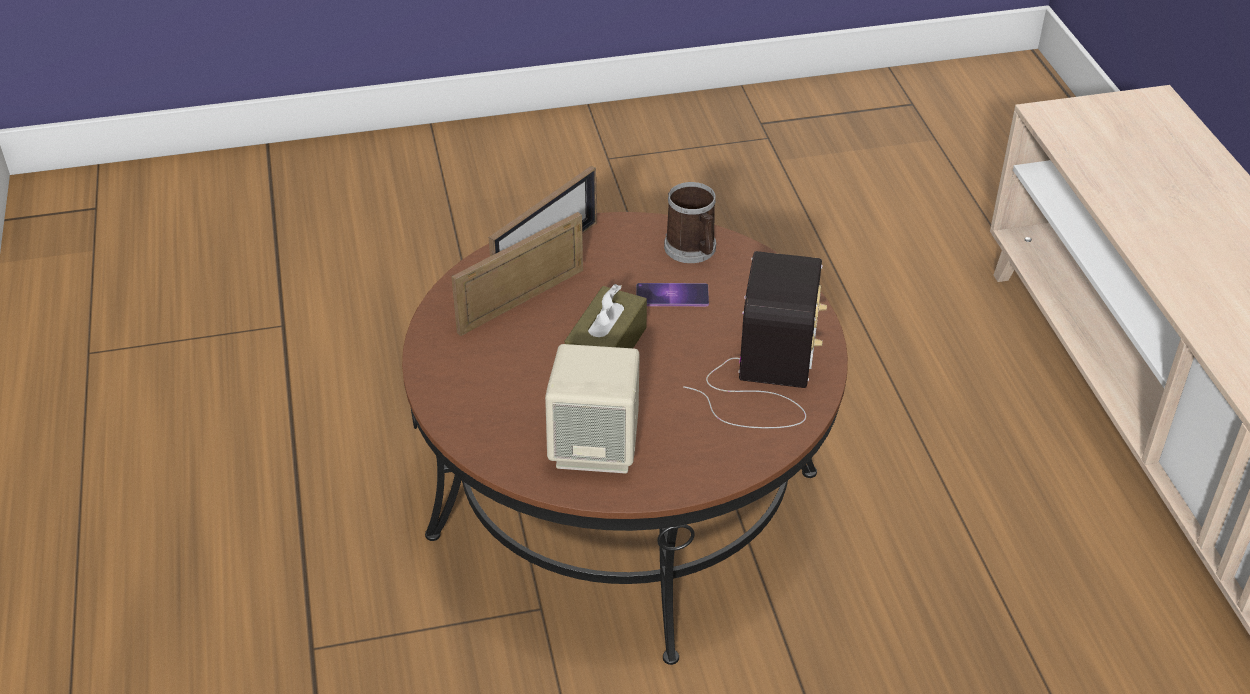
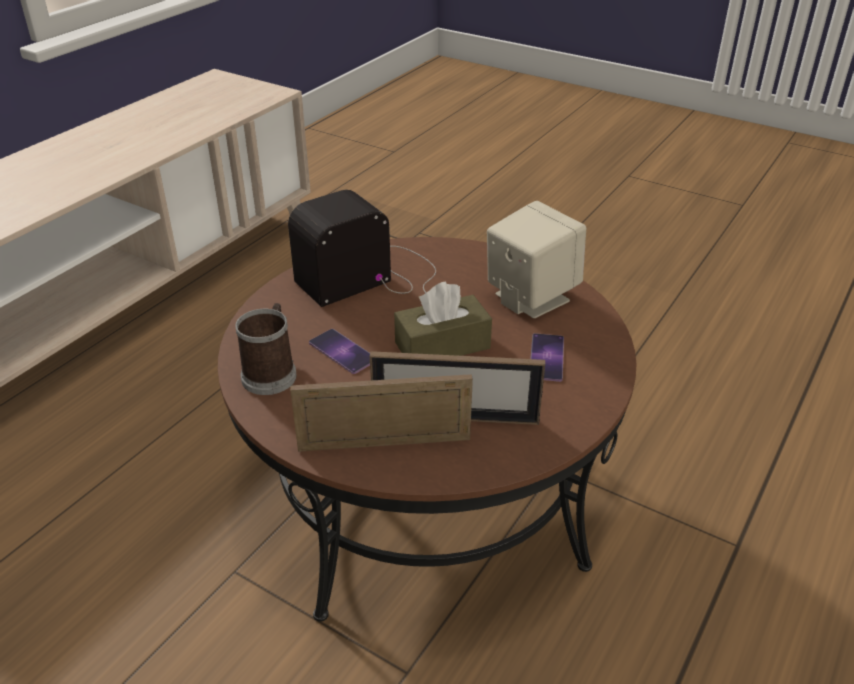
camera: 135 degrees left, 5 degrees down
none -> phone [530,333,564,382]

